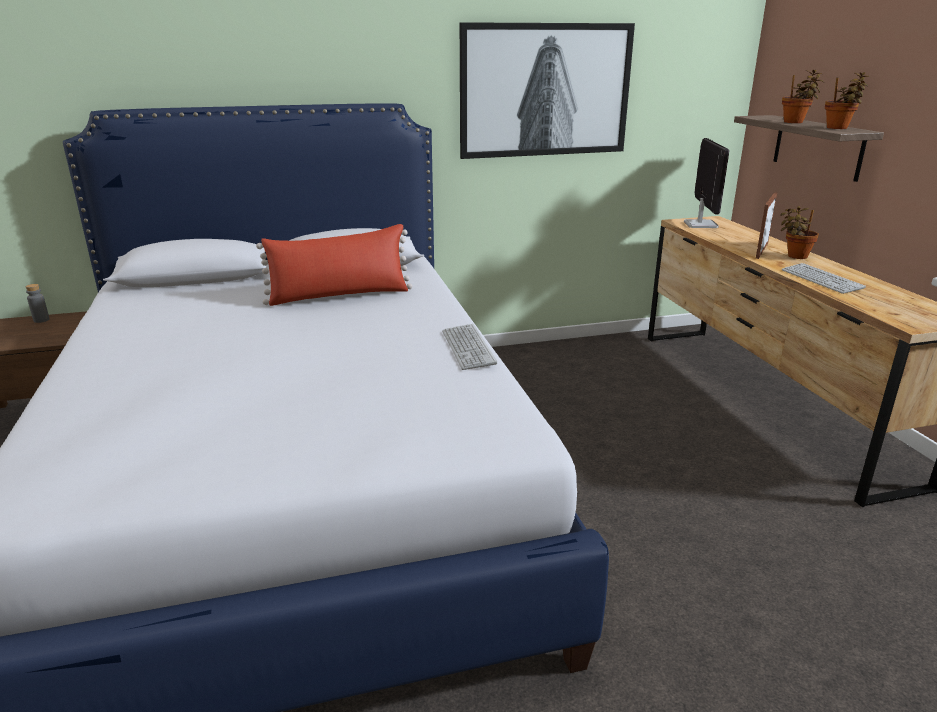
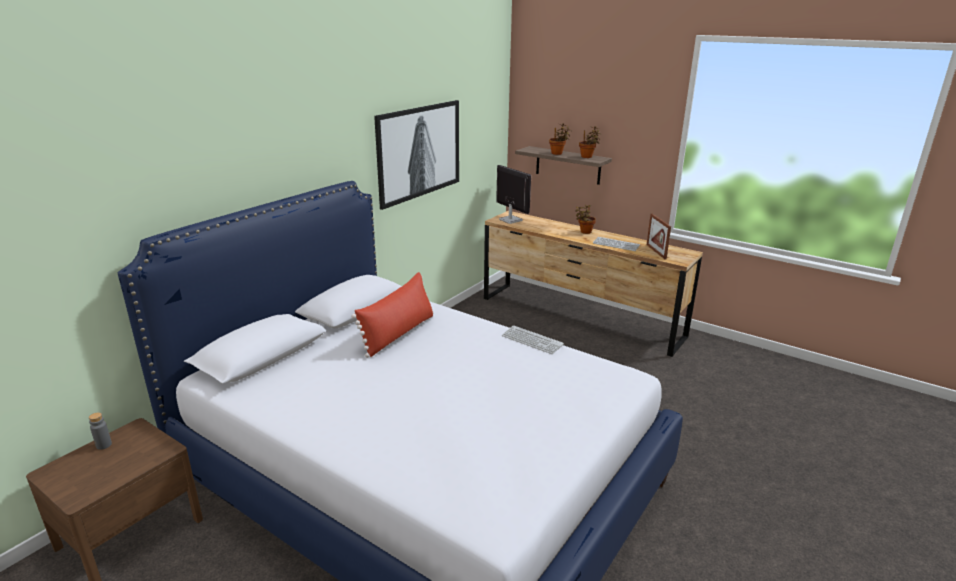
camera: 40 degrees left, 0 degrees up
picture frame [756,192,777,259] -> picture frame moved to [647,213,671,259]

